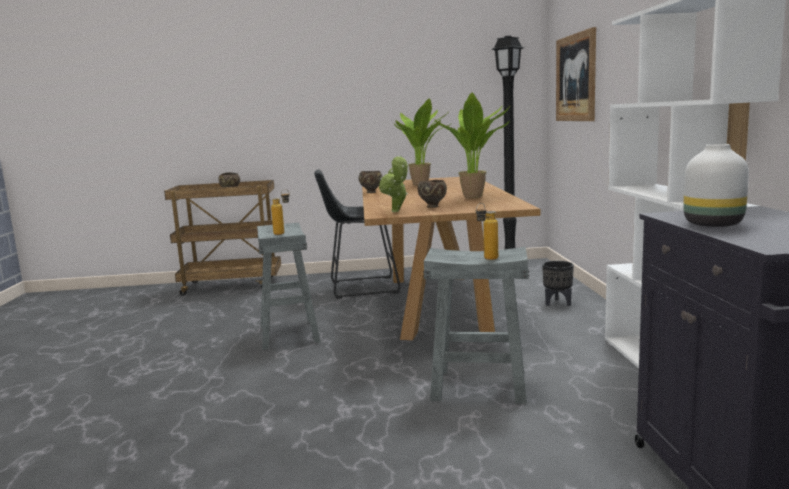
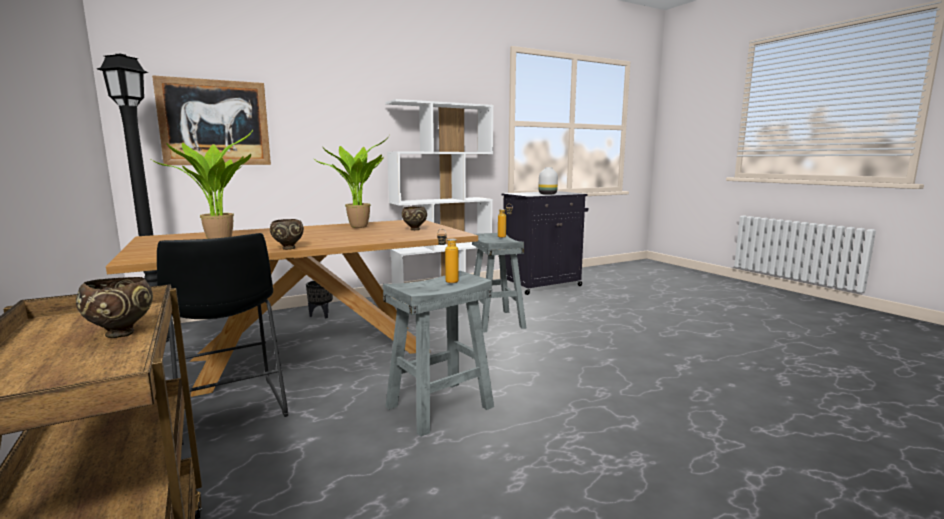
camera: 115 degrees left, 0 degrees up
potted plant [379,155,408,212] -> none

